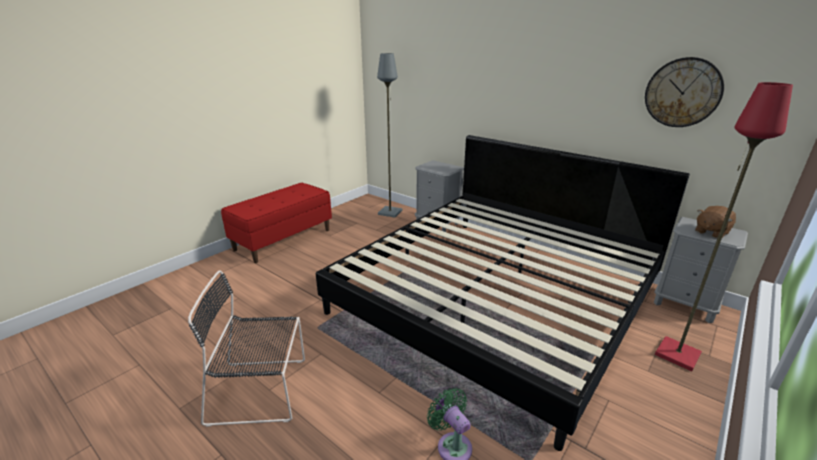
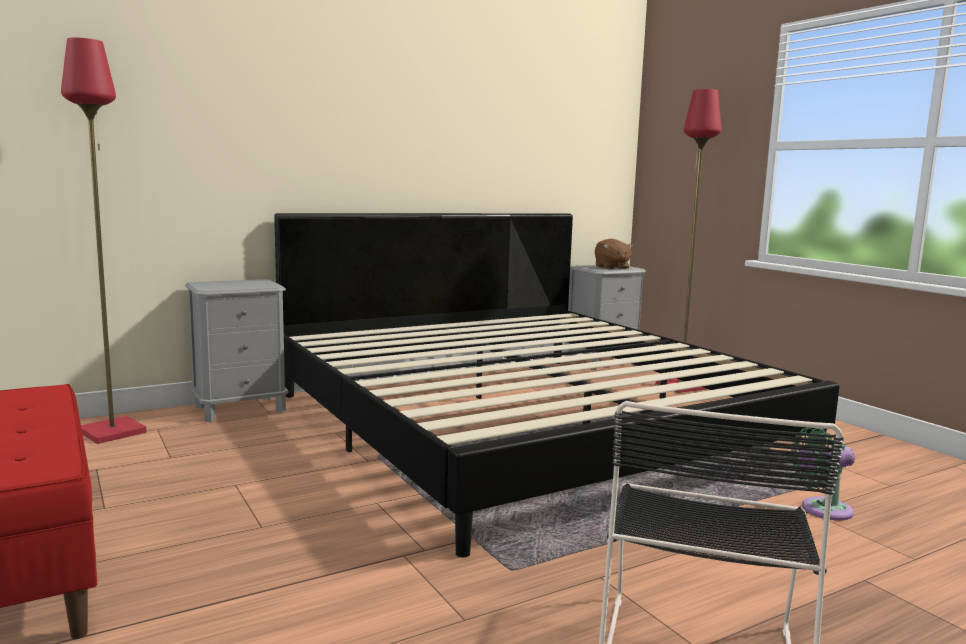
camera: 70 degrees left, 15 degrees down
grey floor lamp [377,53,402,217] -> red floor lamp [61,37,147,444]
wall clock [645,57,724,127] -> none

